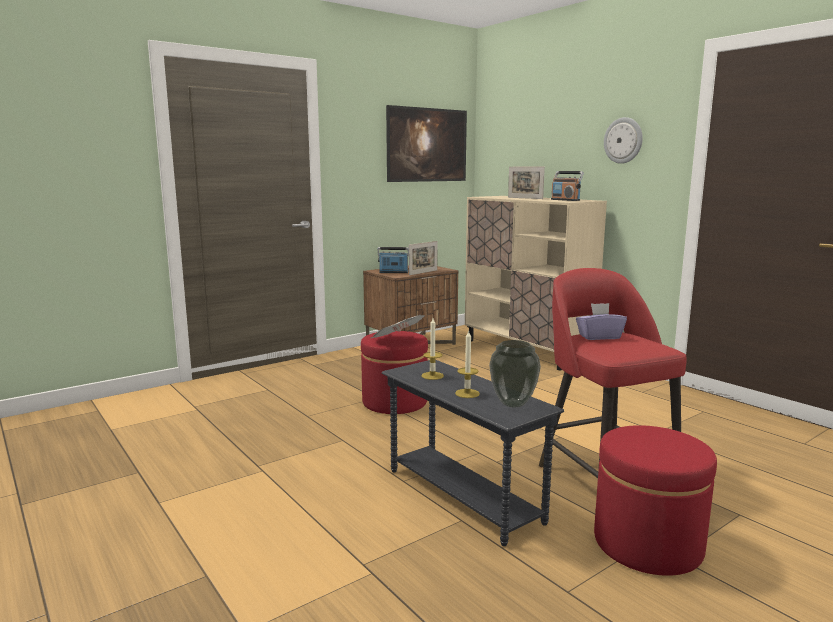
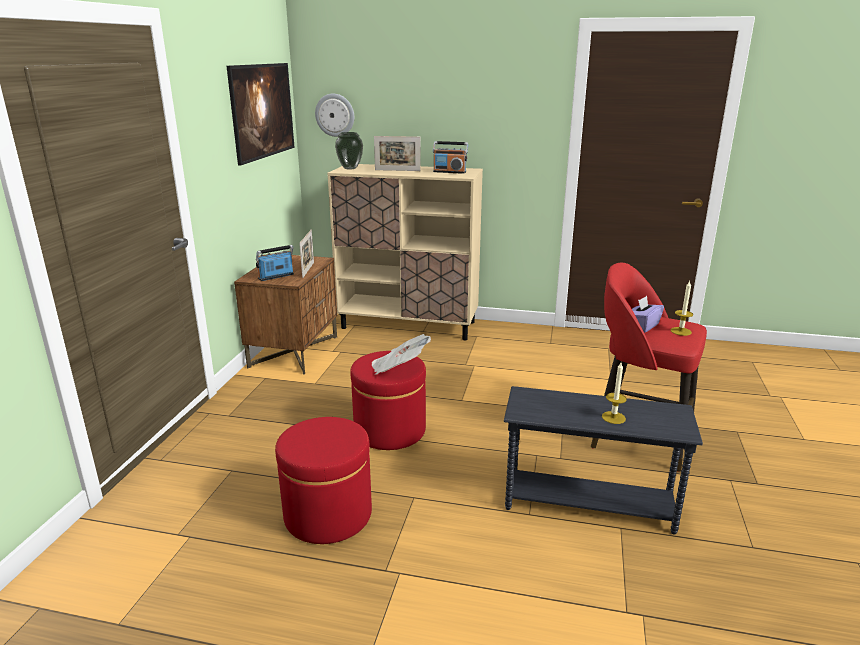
camera: 40 degrees left, 10 degrees up
candle [421,318,444,380] -> candle moved to [670,281,693,336]
vase [489,340,541,408] -> vase moved to [335,132,363,169]
red ottoman [594,425,717,576] -> red ottoman moved to [275,417,372,544]
wall clock [604,117,643,164] -> wall clock moved to [315,94,354,137]

